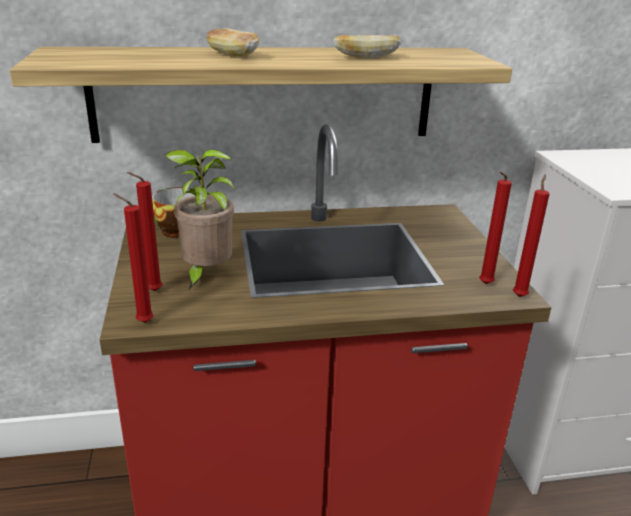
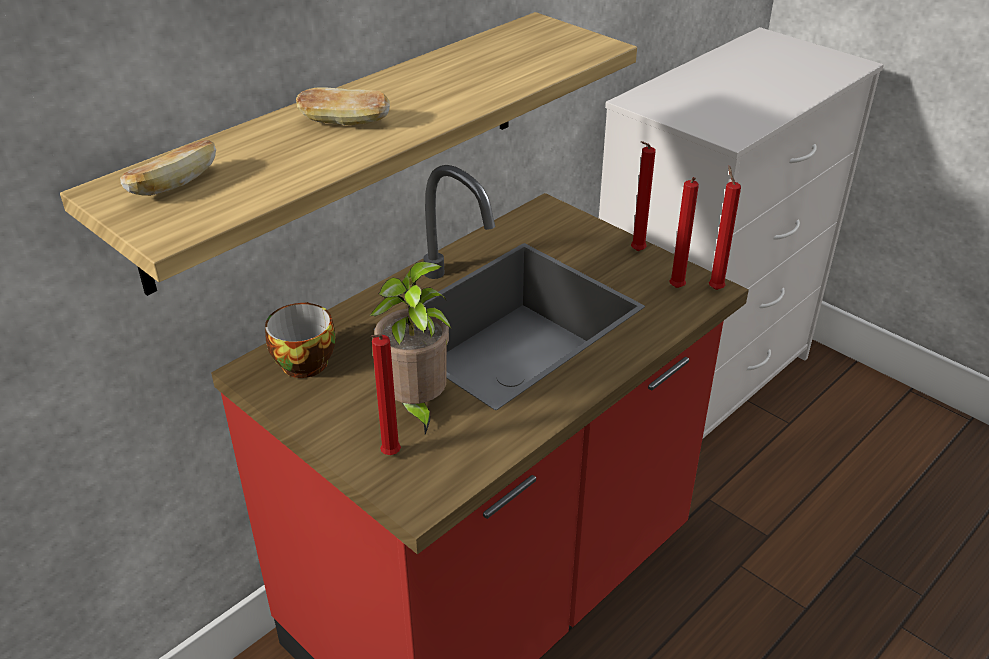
camera: 35 degrees left, 10 degrees up
red candle [114,193,153,323] -> red candle moved to [631,141,656,251]
bread [334,35,401,58] -> bread moved to [120,140,216,196]

